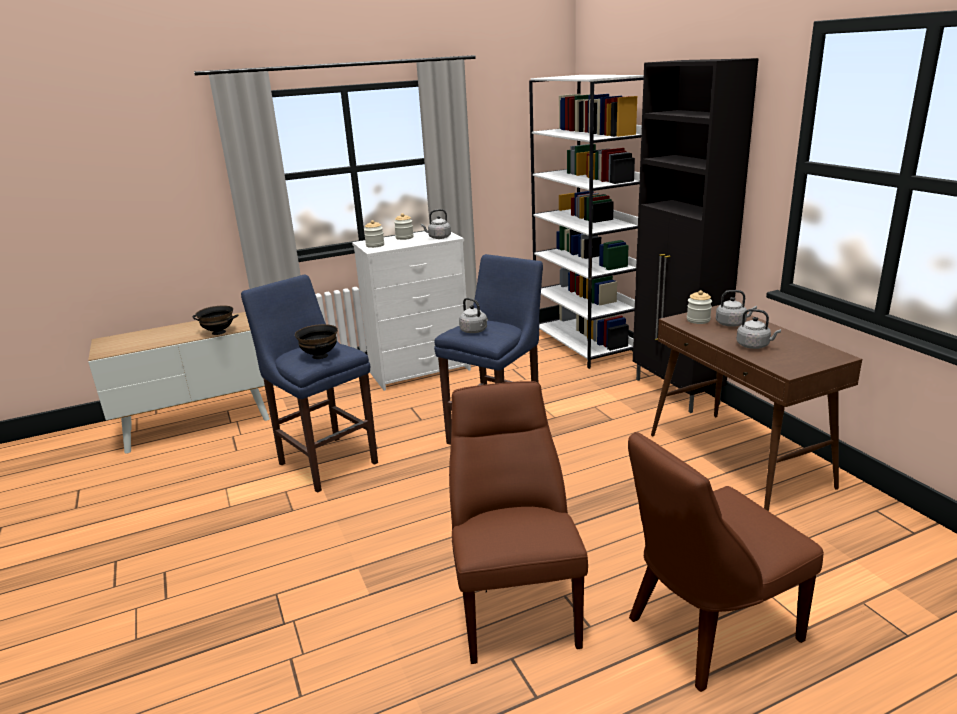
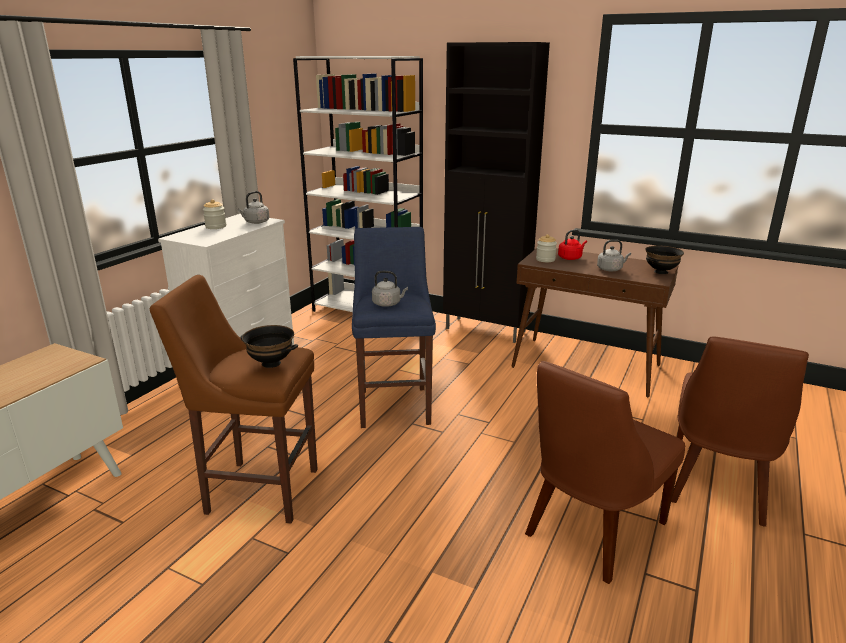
camera: 40 degrees left, 0 degrees up
black bowl [192,305,239,335] -> black bowl moved to [646,245,684,274]
blue stool [241,275,378,493] -> brown stool [150,275,318,523]
jar [364,220,384,248] -> none
brown chair [449,381,588,664] -> brown chair turned 90 degrees counterclockwise [525,361,685,584]
grey kettle [716,290,757,327] -> red kettle [558,230,587,260]

